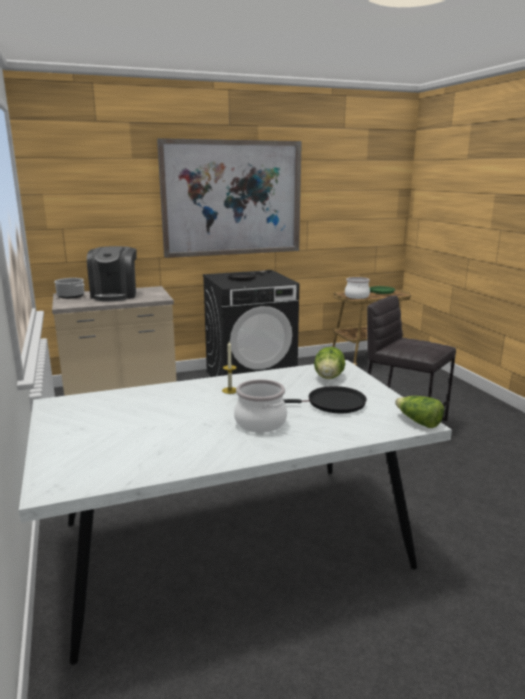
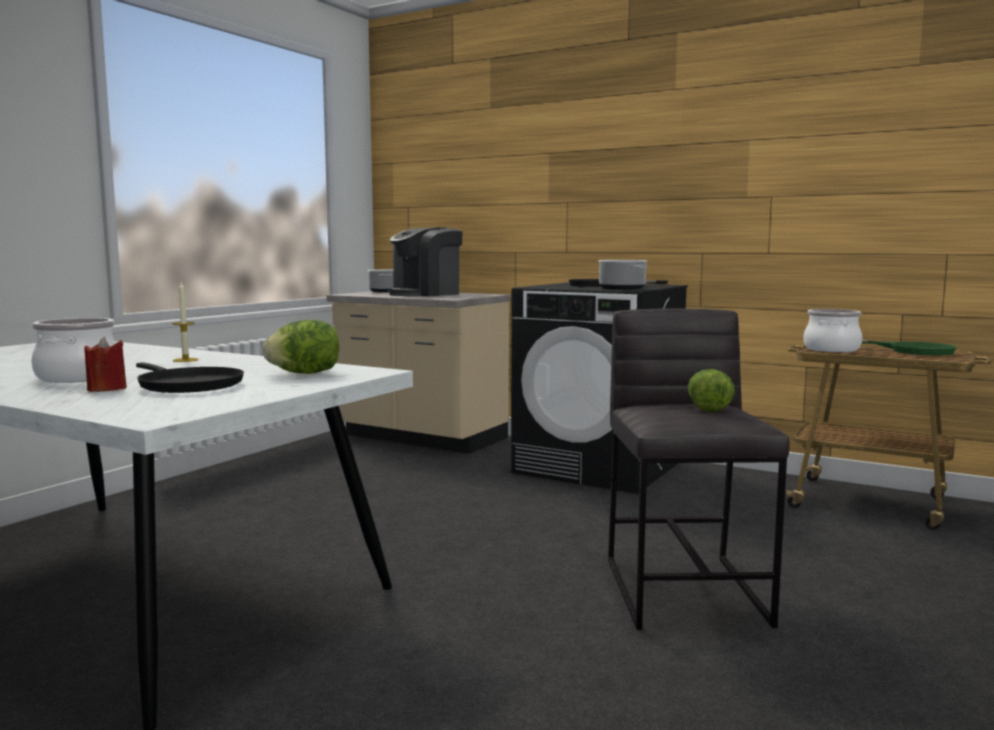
camera: 50 degrees right, 10 degrees down
picture [157,138,302,258] -> none
lettuce [395,396,444,428] -> lettuce moved to [688,369,735,412]
none -> red candle [84,337,127,392]
none -> cooking pot [599,260,647,290]

